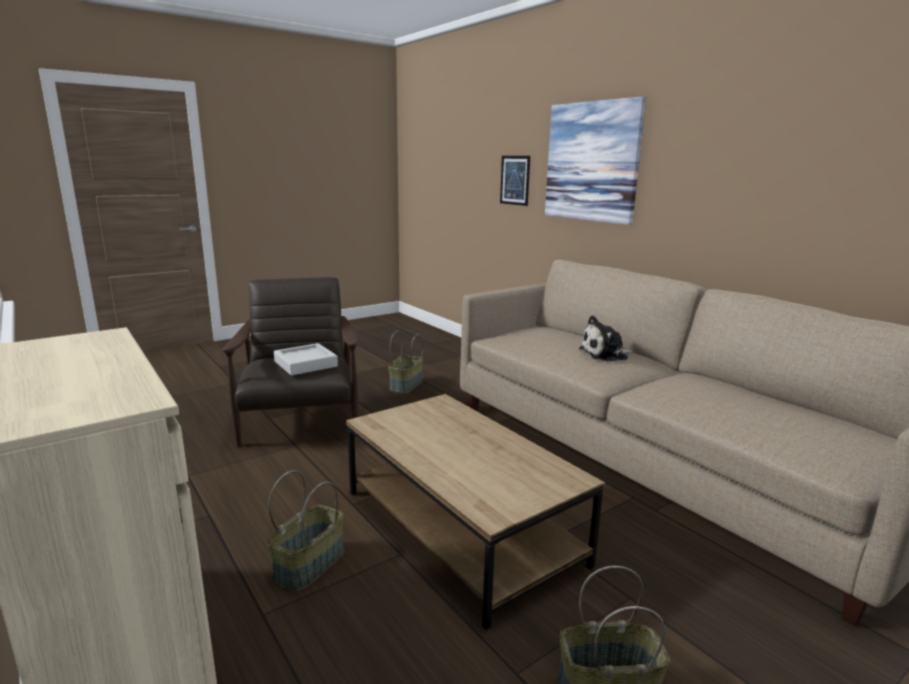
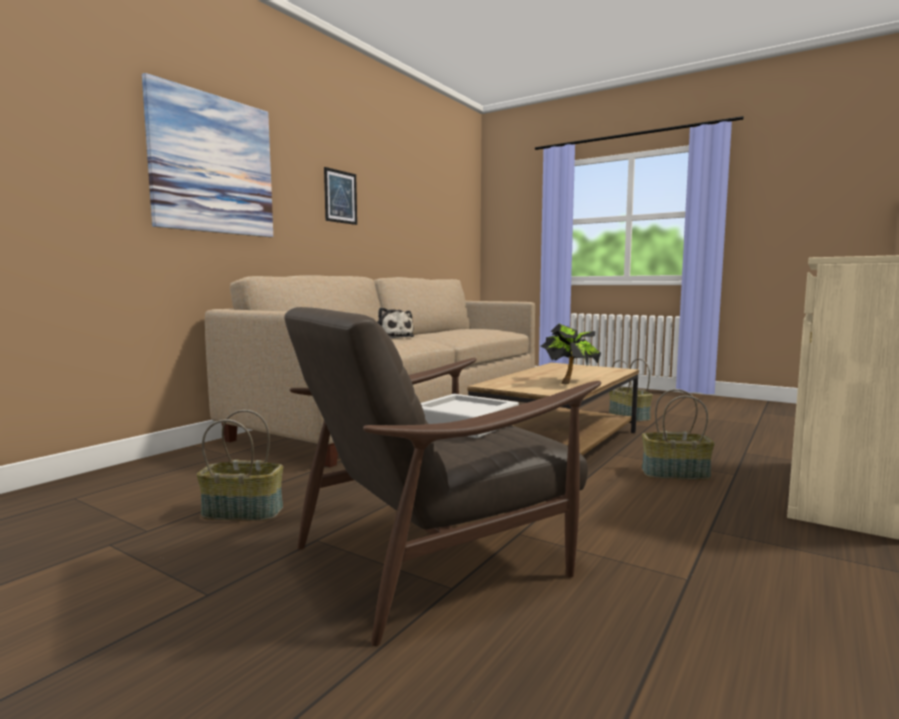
camera: 110 degrees left, 10 degrees down
picture [500,156,530,206] -> picture moved to [324,167,357,225]
none -> potted plant [540,324,601,384]

